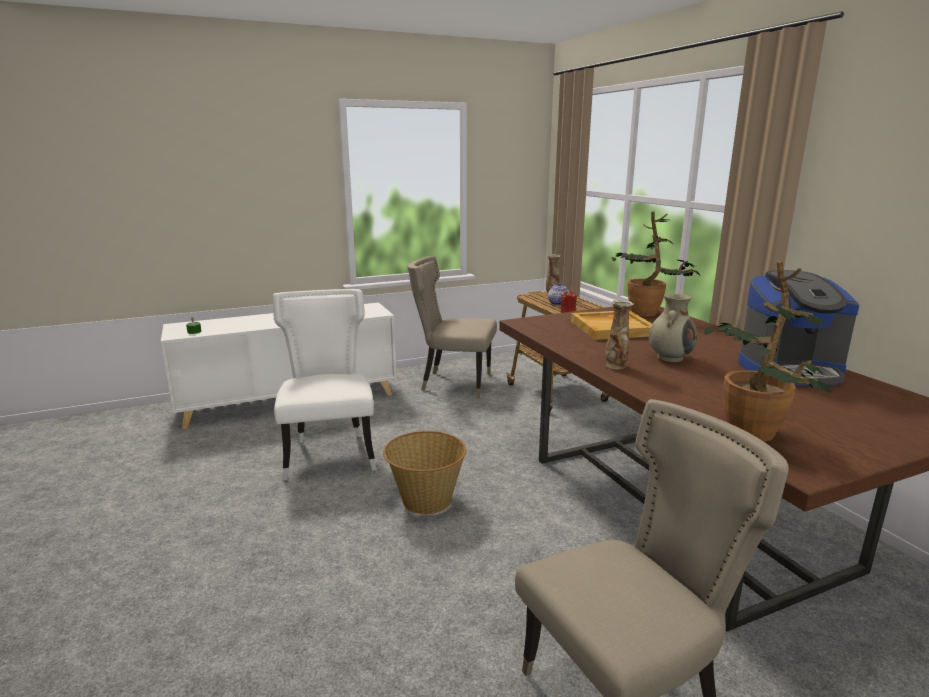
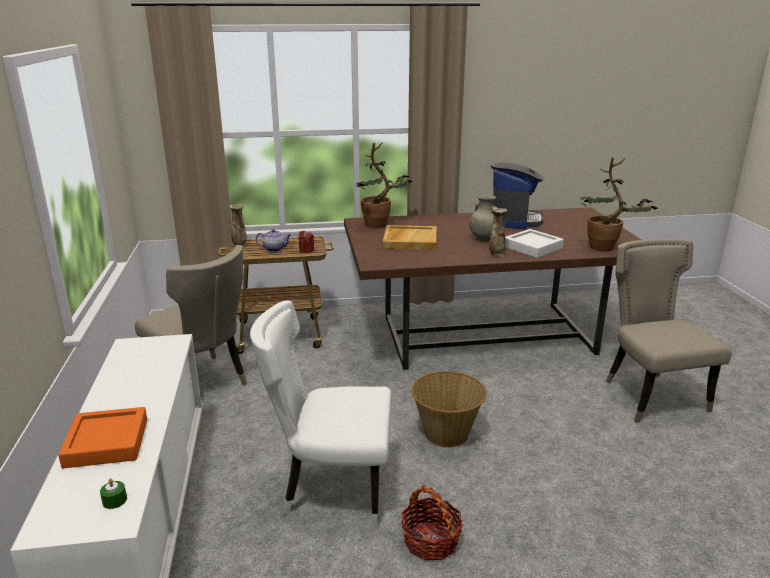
camera: 75 degrees left, 5 degrees up
beige chair [407,256,497,399] -> beige chair turned 75 degrees counterclockwise [135,245,247,385]
none -> orange tray [58,407,147,468]
none -> basket [401,485,463,561]
none -> white tray [505,229,564,258]

